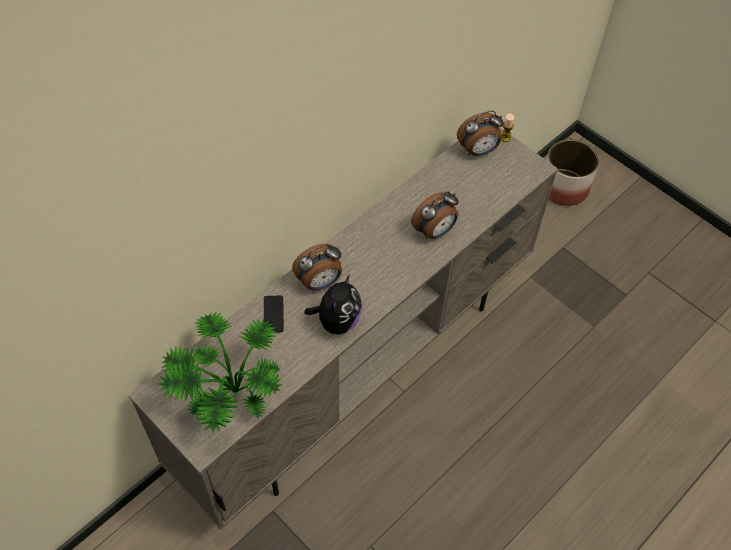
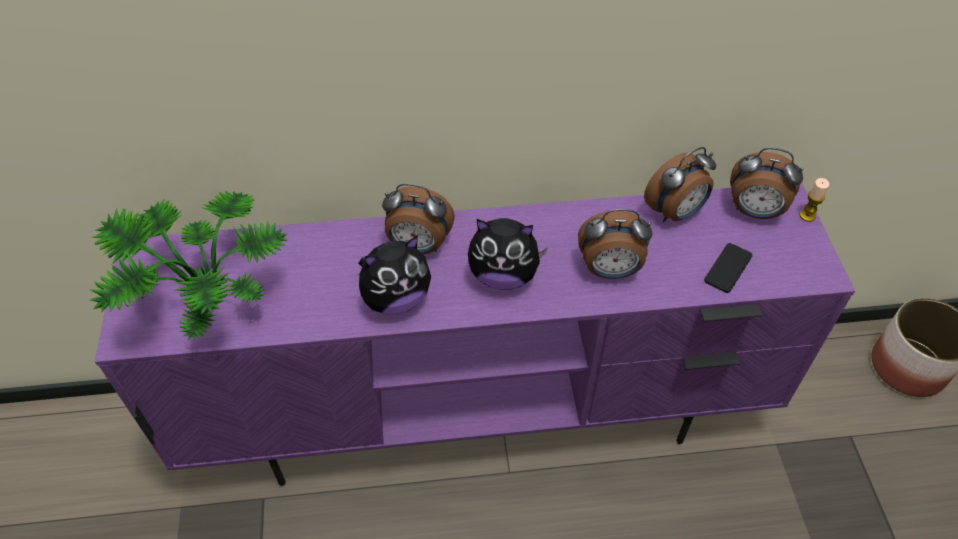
camera: 40 degrees right, 5 degrees down
beige tv stand [129,127,558,530] -> purple tv stand [95,183,855,486]
phone [264,295,284,333] -> phone moved to [704,243,752,293]
none -> plush toy [468,218,547,290]
none -> alarm clock [644,147,716,222]

